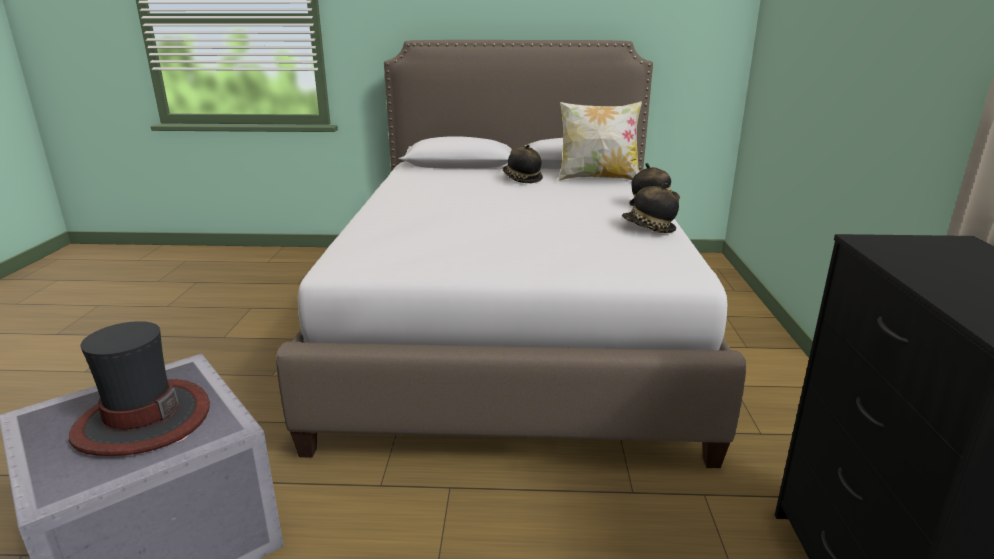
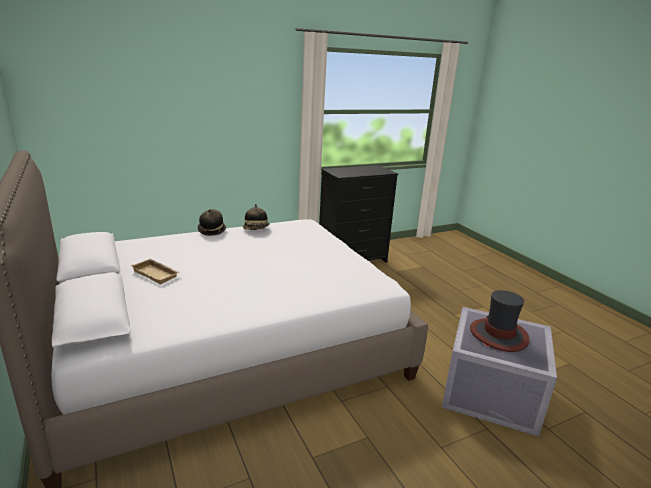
camera: 120 degrees left, 0 degrees up
hat [503,144,543,183] -> beige tray [130,259,180,284]
pillow [558,101,642,181] -> none

